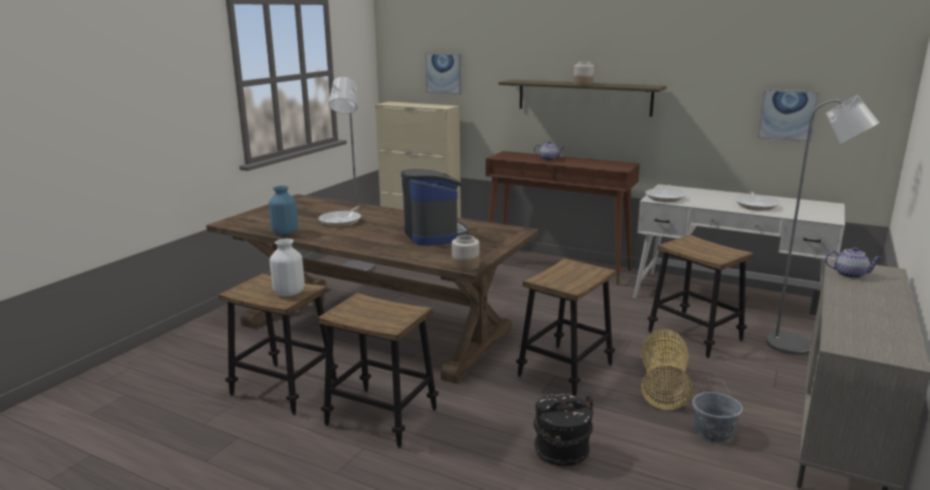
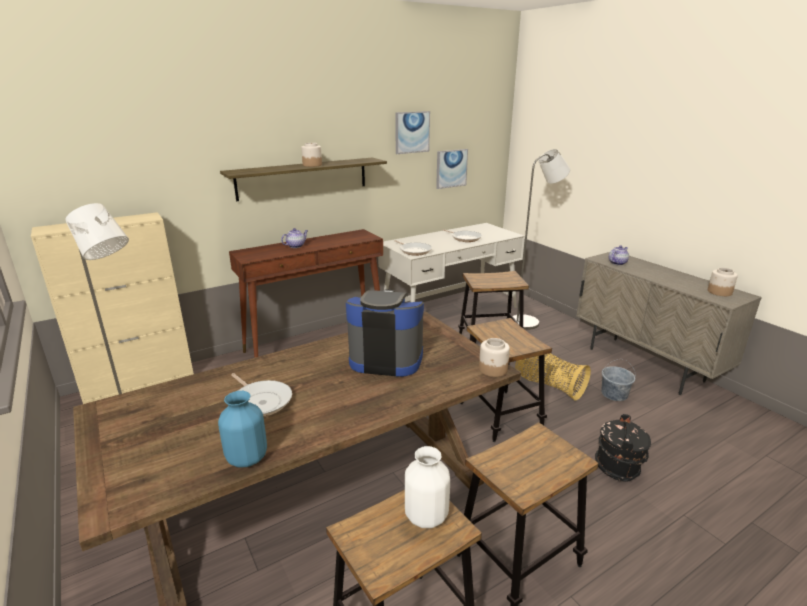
camera: 60 degrees left, 5 degrees up
picture [425,53,462,95] -> picture moved to [395,111,430,154]
none -> jar [708,268,738,296]

